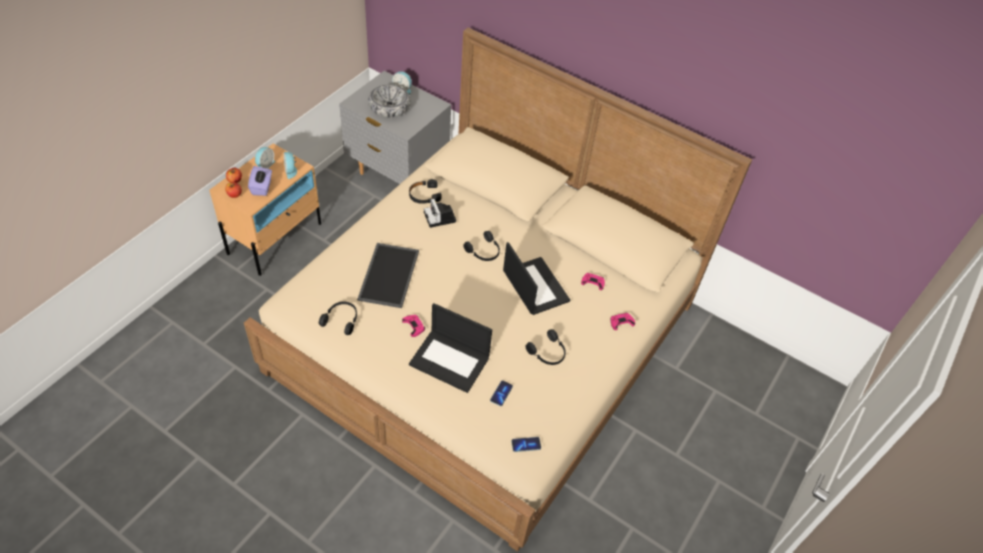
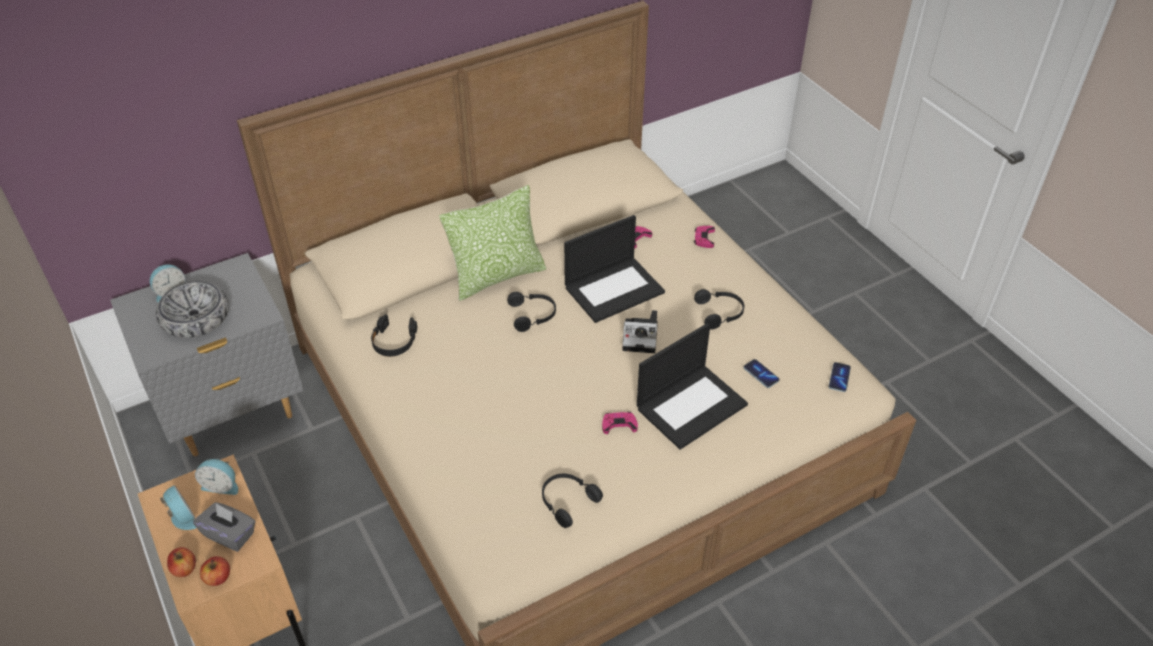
camera: 60 degrees left, 5 degrees down
purple tissue box [248,166,272,196] -> grey tissue box [193,502,256,552]
tray [357,243,419,308] -> none
camera [424,199,456,228] -> camera moved to [622,310,658,353]
laptop [503,242,570,315] -> laptop turned 150 degrees clockwise [564,215,665,323]
none -> pillow [439,185,546,301]

